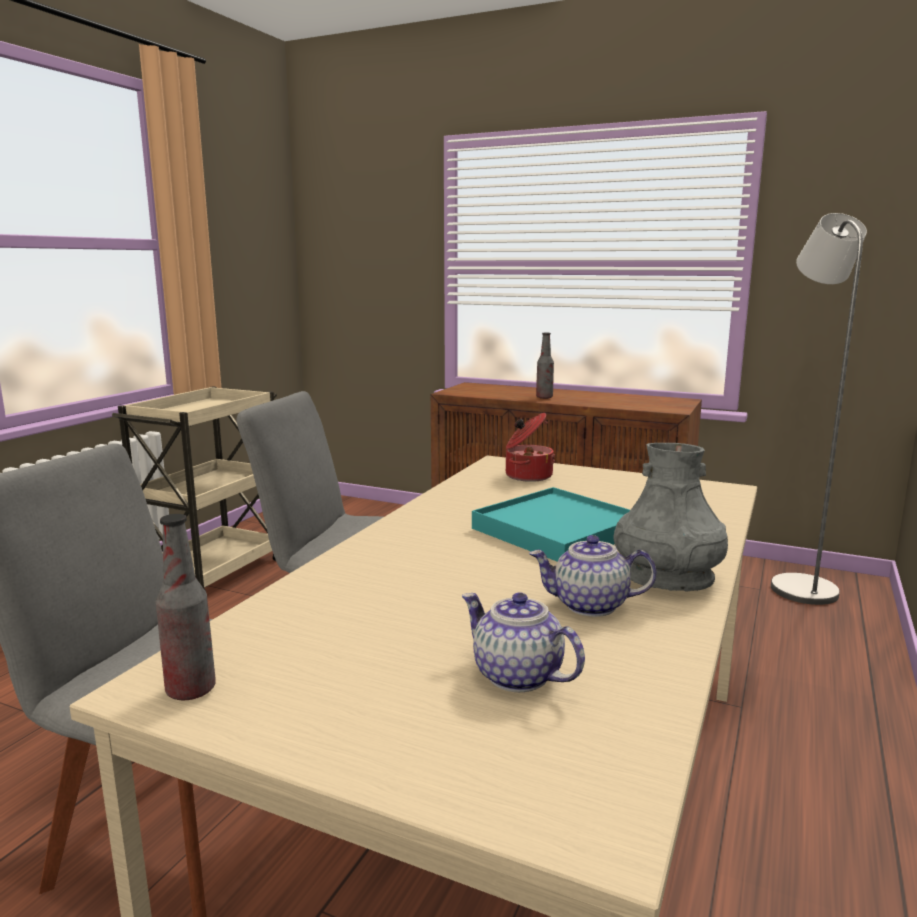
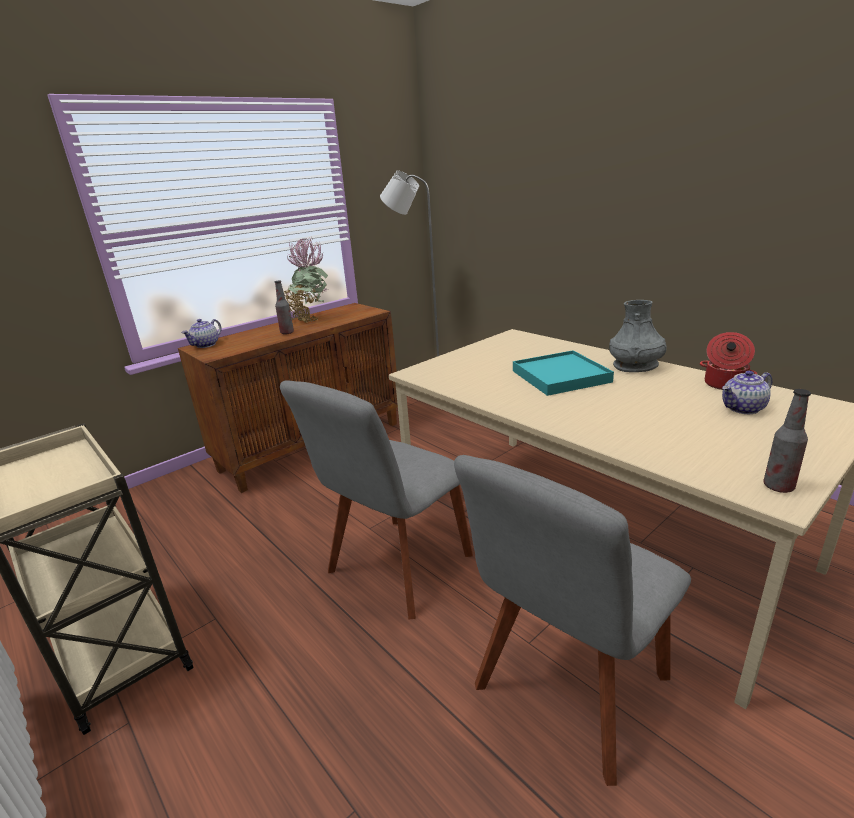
camera: 65 degrees left, 10 degrees up
cooking pot [506,413,555,482] -> cooking pot moved to [700,332,757,390]
teapot [529,535,657,617] -> teapot moved to [182,319,222,348]
none -> potted plant [284,237,328,323]

